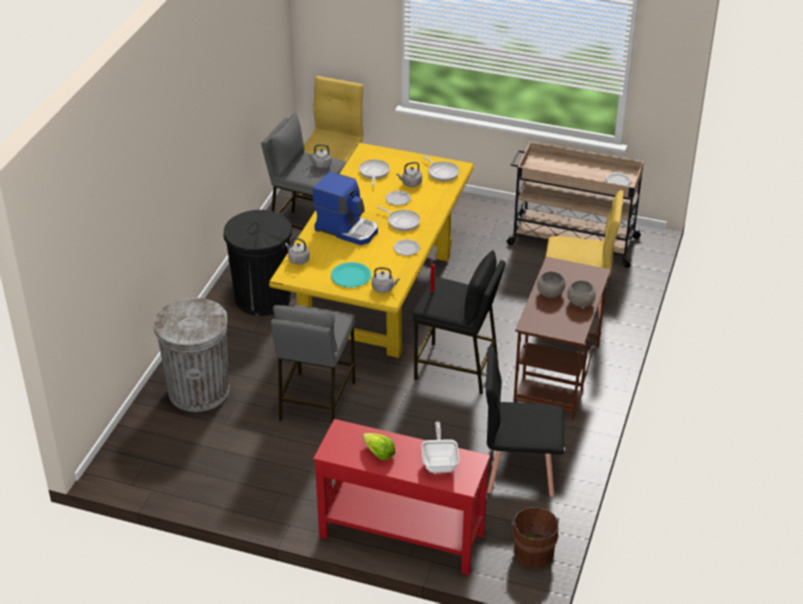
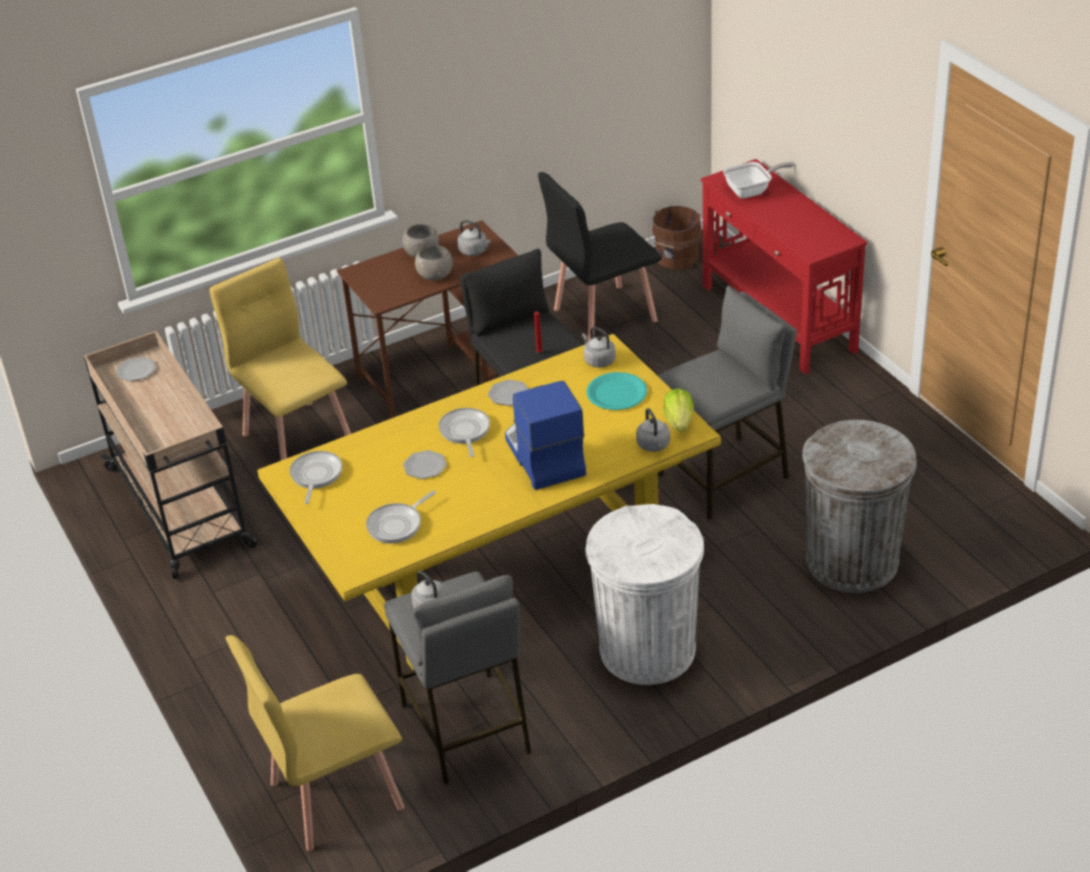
camera: 135 degrees left, 0 degrees up
black trash can [223,210,292,316] -> white trash can [586,504,704,685]
lettuce [362,433,395,460] -> lettuce moved to [663,388,694,432]
grey kettle [396,162,422,187] -> grey kettle moved to [458,220,491,256]
frying pan [422,422,459,473] -> frying pan turned 150 degrees counterclockwise [723,162,793,198]
black chair [486,347,564,497] -> black chair turned 105 degrees clockwise [538,172,662,341]

